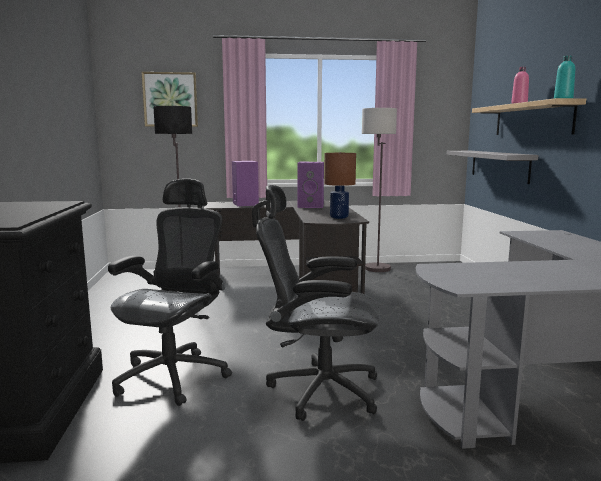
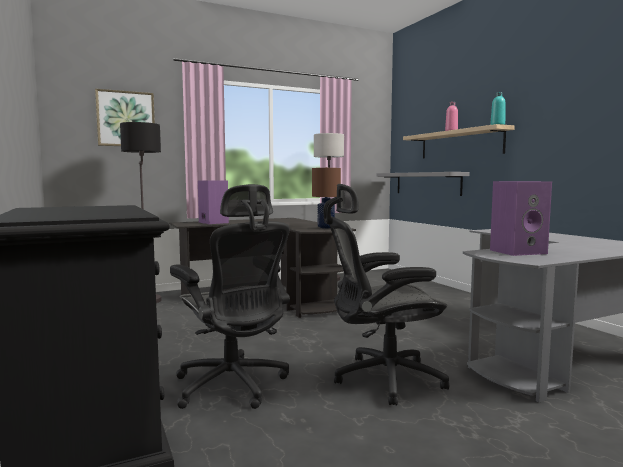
camera: 20 degrees left, 5 degrees down
office chair [108,179,232,406] -> office chair turned 150 degrees clockwise [170,184,290,409]
purple speaker [298,162,324,208] -> purple speaker moved to [490,181,552,256]

